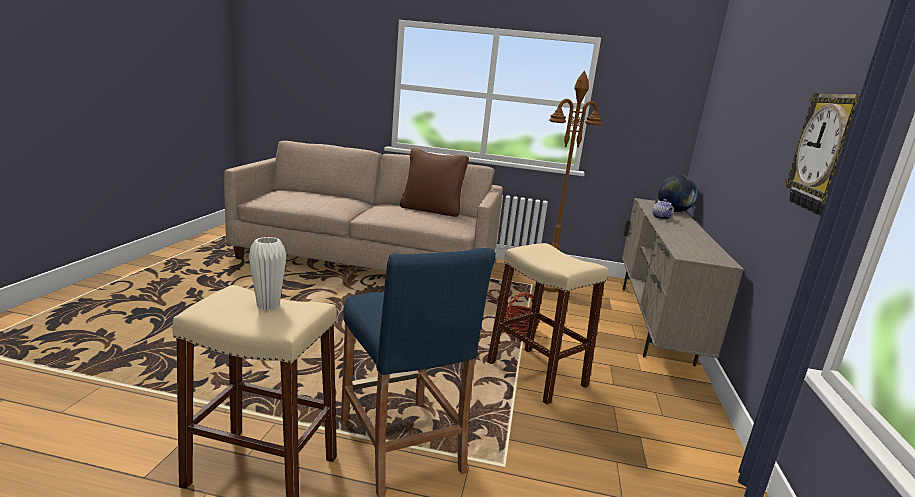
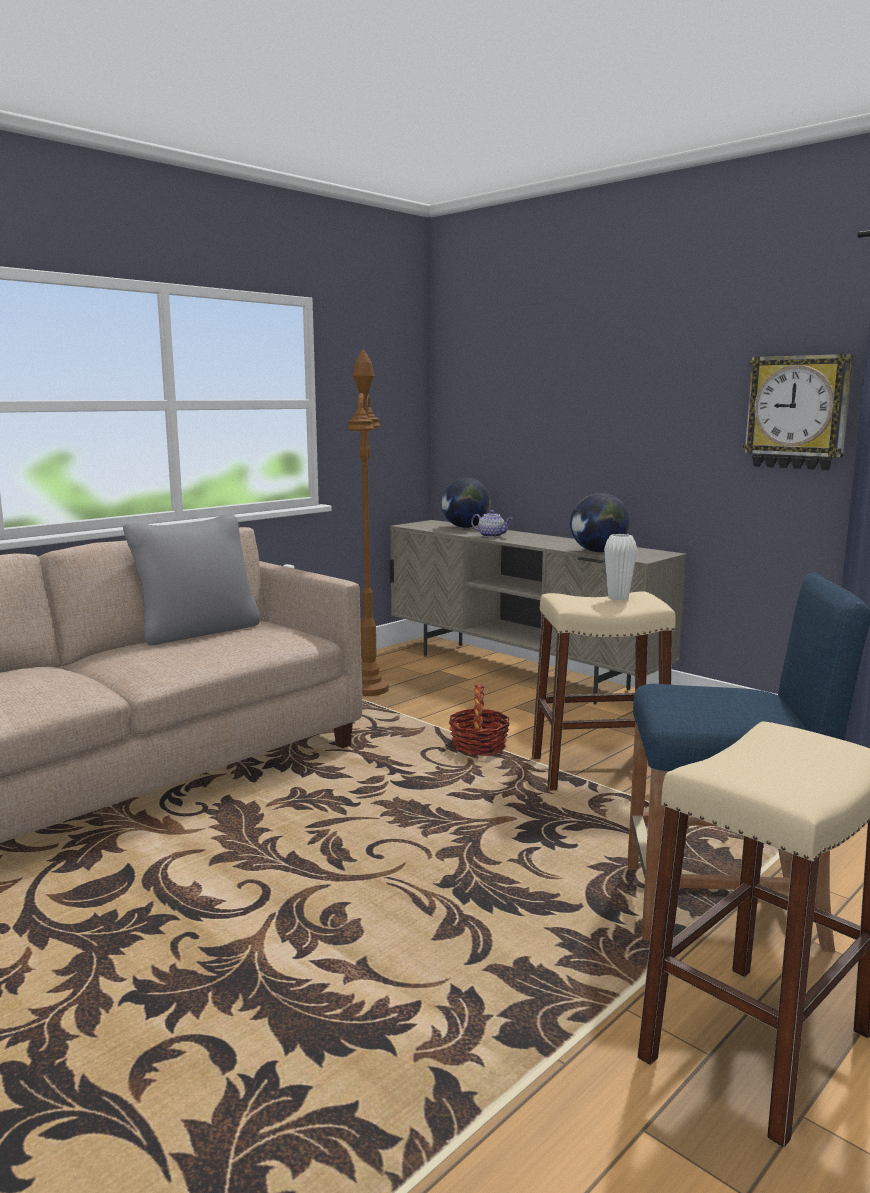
camera: 55 degrees left, 5 degrees down
white vase [249,237,286,310] -> white vase moved to [604,534,637,600]
brown pillow [400,148,469,217] -> grey pillow [123,515,260,645]
none -> globe [570,493,630,552]

